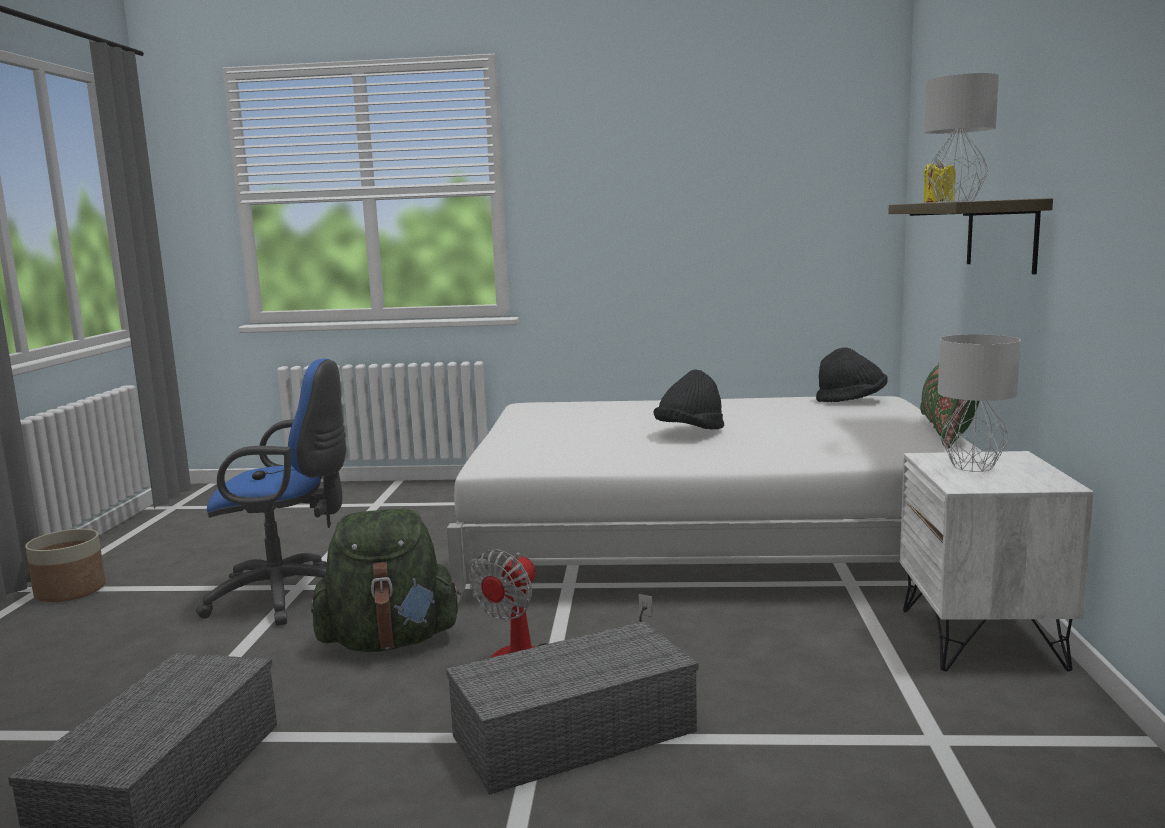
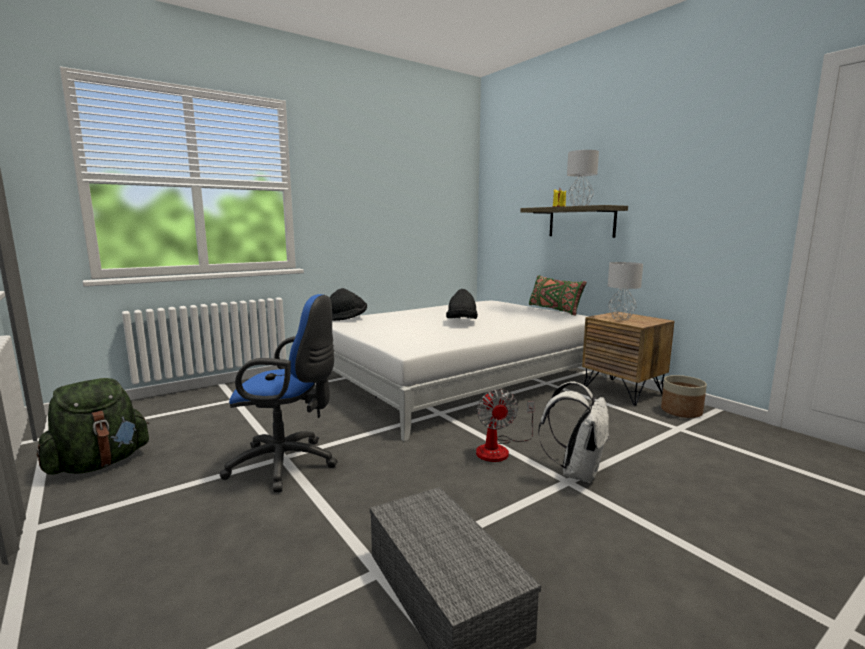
camera: 40 degrees left, 0 degrees up
planter [25,529,106,602] -> planter moved to [661,375,707,418]
blue office chair [196,359,346,625] -> blue office chair turned 45 degrees clockwise [219,294,338,492]
green backpack [311,509,461,652] -> green backpack moved to [36,378,149,475]
grey storage box [446,621,698,795] -> white backpack [538,382,610,483]
black hat [816,347,888,402] -> black hat moved to [330,288,367,321]
white nightstand [900,451,1094,672] -> brown nightstand [582,311,674,406]

